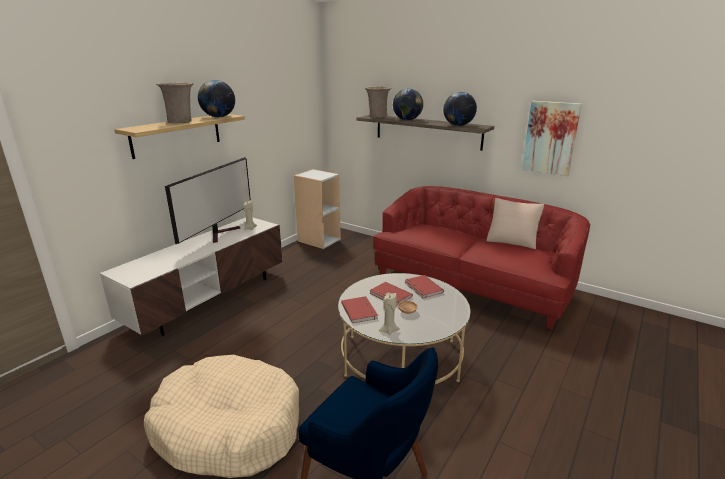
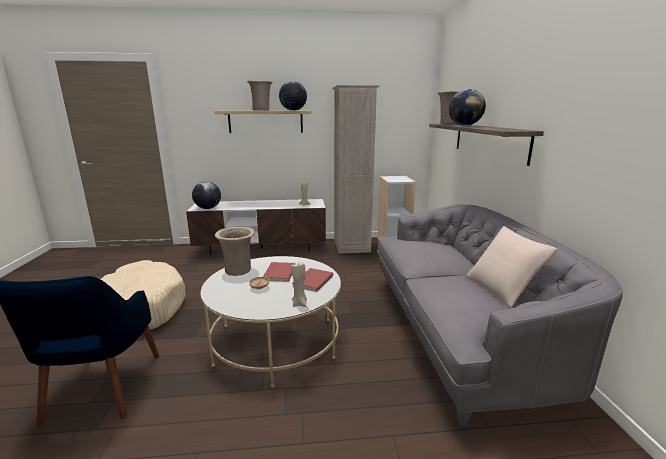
camera: 50 degrees right, 5 degrees down
television [165,157,251,244] -> none
red book [341,296,378,323] -> beige vase [215,227,255,276]
red sofa [373,186,590,330] -> grey sofa [377,205,623,426]
beige candle [379,292,400,335] -> beige candle moved to [291,262,307,307]
globe [443,92,477,126] -> globe moved to [192,181,221,209]
picture [522,101,582,176] -> none
none -> beige cabinet [332,85,380,254]

